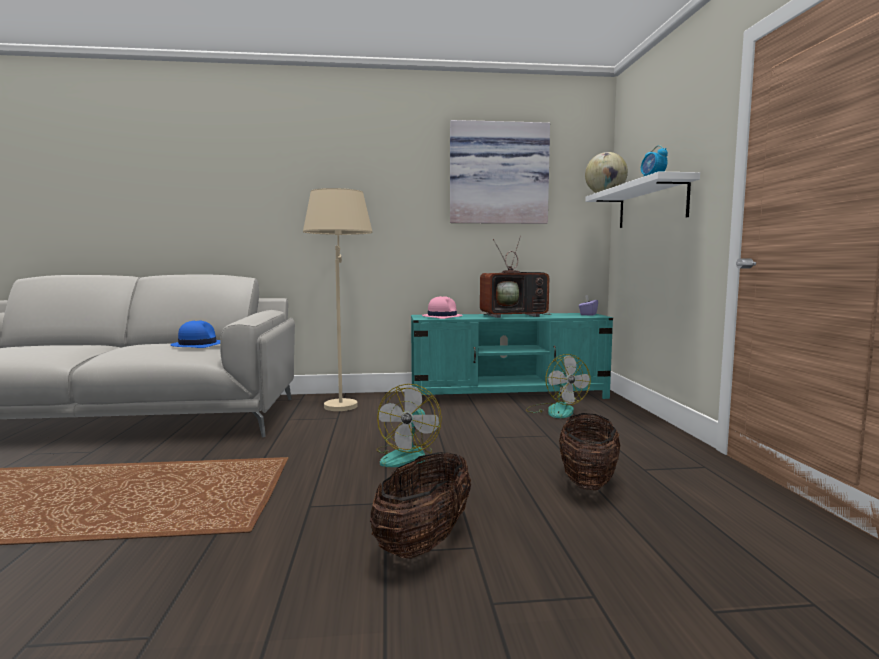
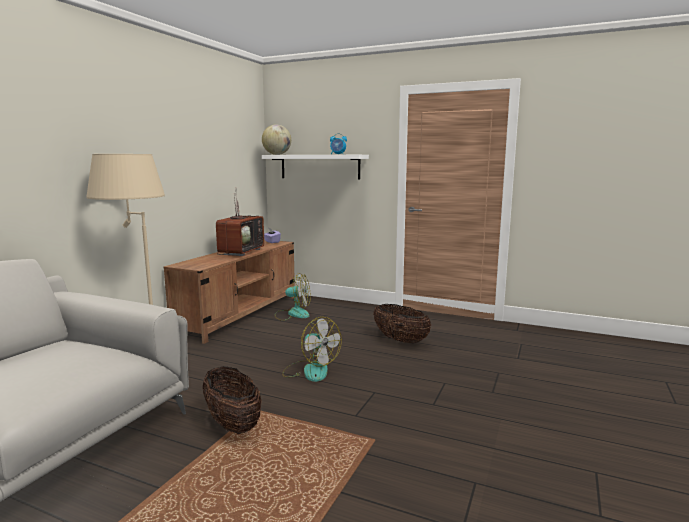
camera: 60 degrees left, 5 degrees up
blue hat [171,321,220,348] -> none
basket [370,452,471,559] -> basket moved to [202,366,262,434]
turquoise tv stand [411,313,613,399] -> brown tv stand [164,240,295,344]
pink hat [422,296,463,319] -> none
picture [450,120,550,224] -> none

